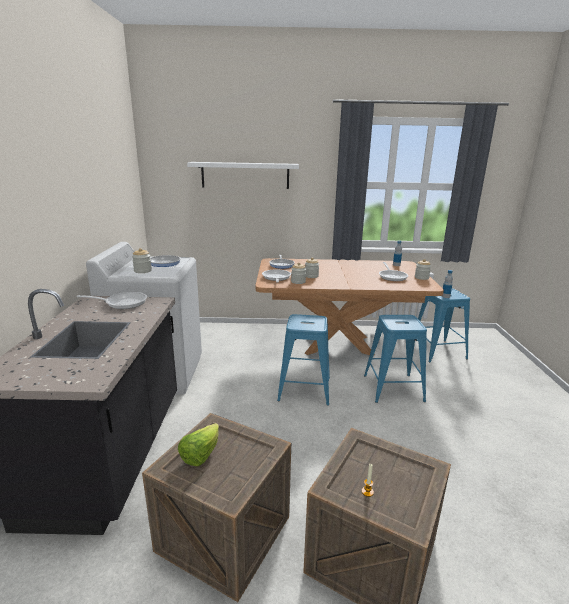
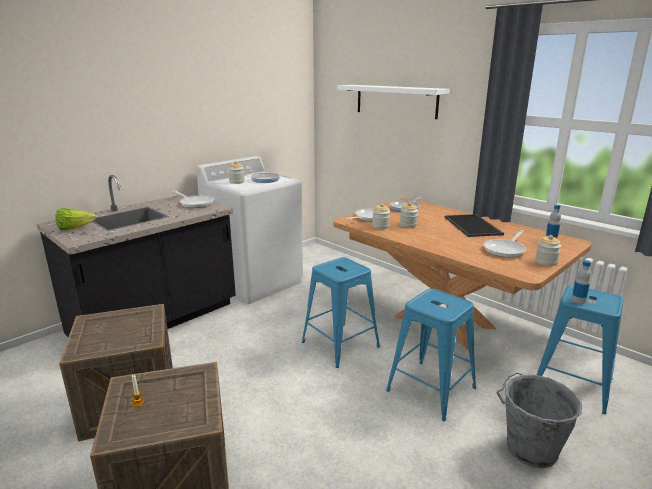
camera: 45 degrees right, 0 degrees up
lettuce [178,423,219,466] -> lettuce moved to [55,208,97,230]
none -> tray [445,214,504,237]
none -> grey bucket [497,373,582,468]

